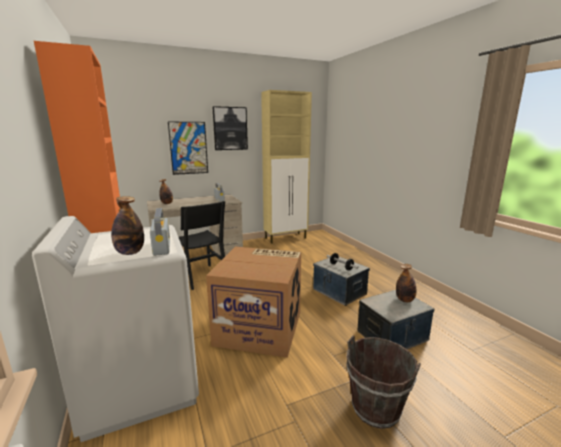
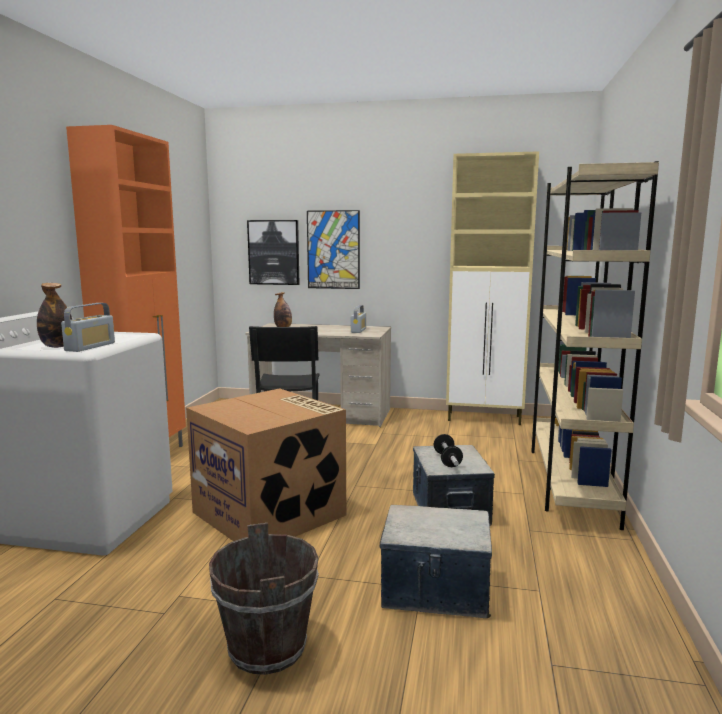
camera: 35 degrees right, 5 degrees down
picture [213,106,248,150] -> picture moved to [247,220,300,285]
bottle [396,264,417,302] -> none
none -> beige bookcase [531,161,659,530]

